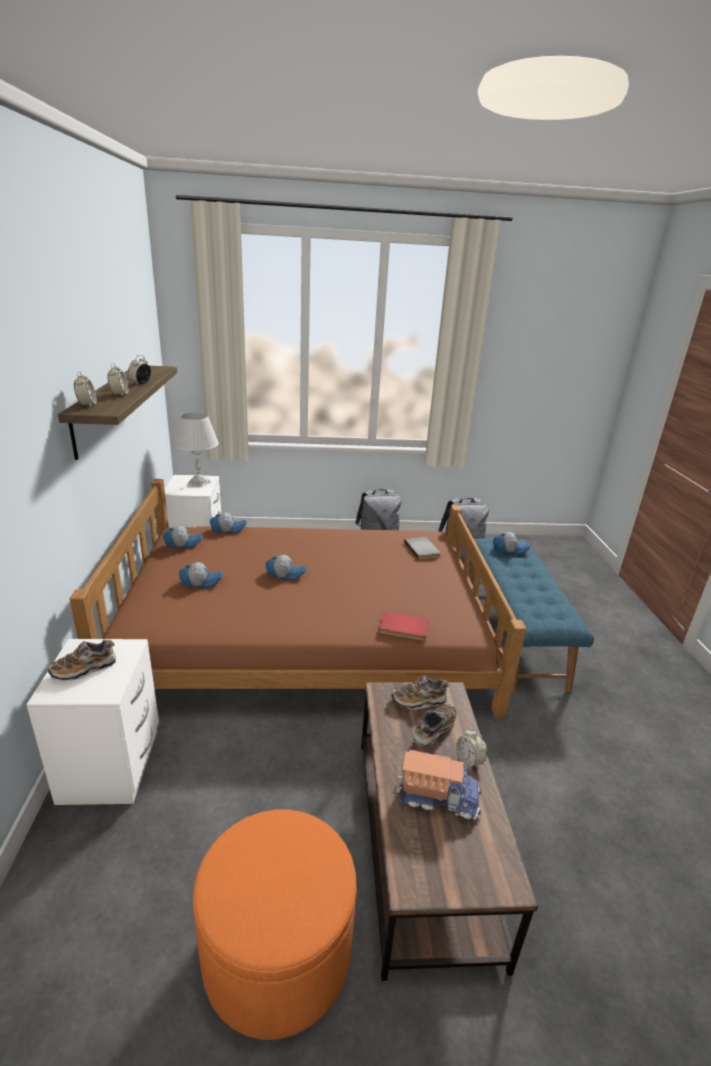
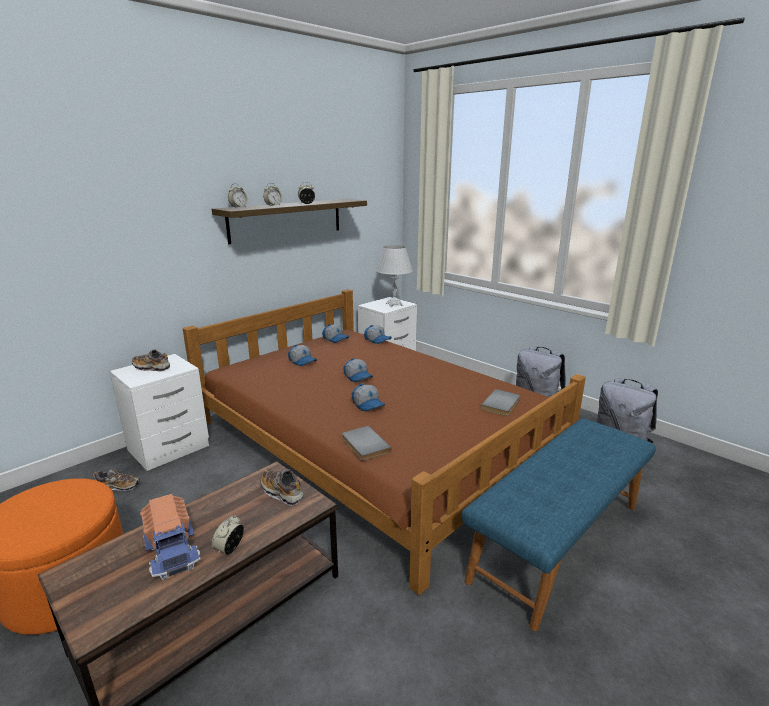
camera: 50 degrees right, 5 degrees down
red book [379,612,430,641] -> grey book [342,426,392,461]
shoe [413,704,457,747] -> shoe moved to [93,469,140,491]
cap [493,532,531,555] -> cap moved to [352,383,385,411]

